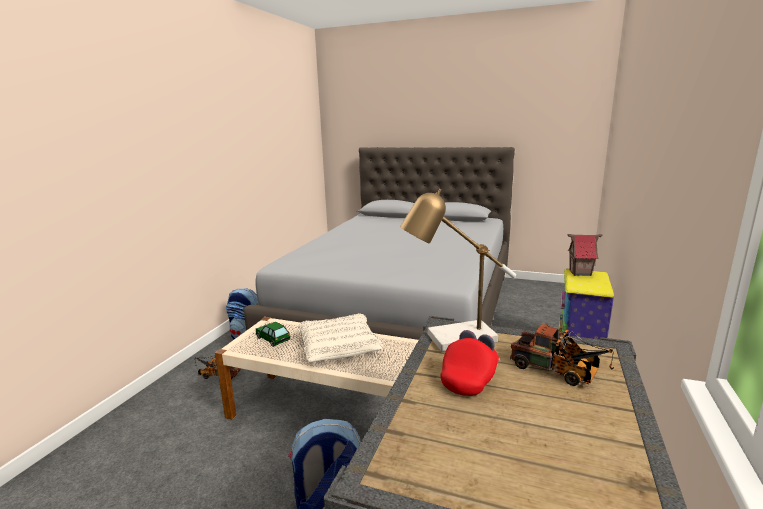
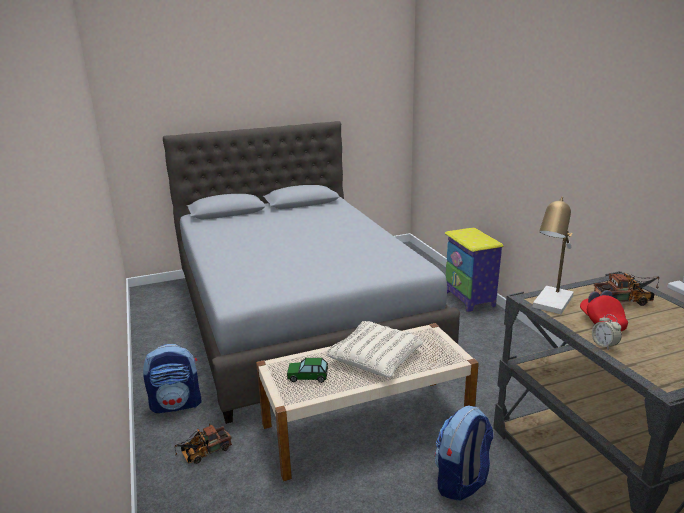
camera: 40 degrees left, 5 degrees up
toy house [567,234,603,276] -> none
none -> alarm clock [592,314,622,350]

